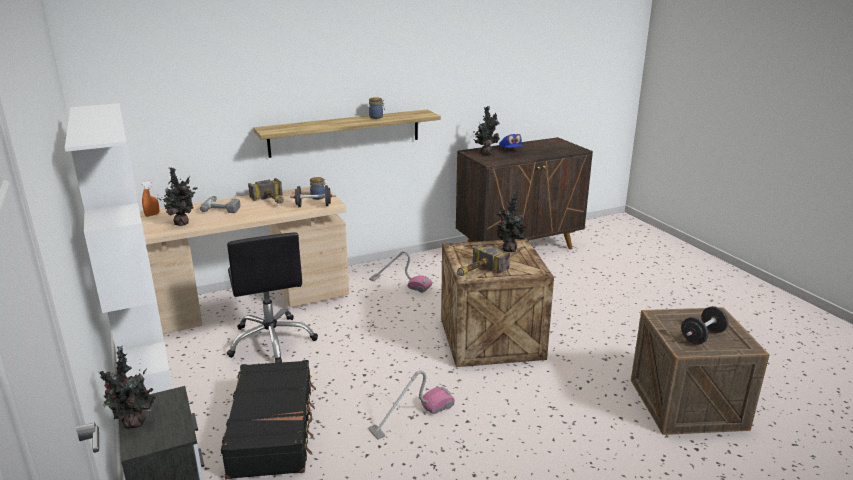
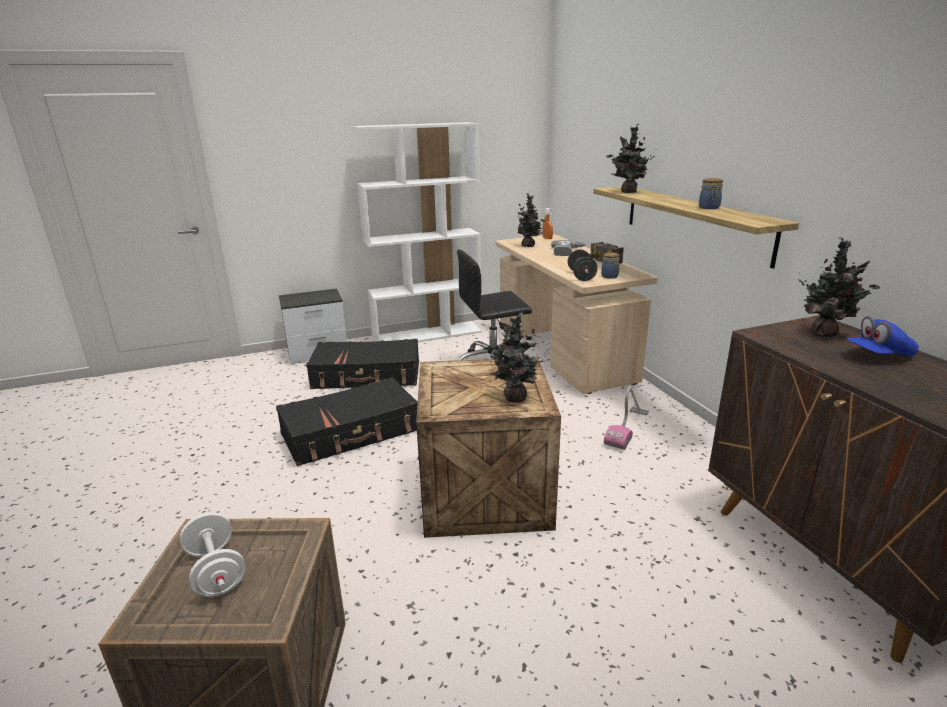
camera: 95 degrees right, 0 degrees up
potted plant [99,346,157,429] -> potted plant moved to [606,124,654,193]
vacuum cleaner [368,370,455,440] -> black suitcase [276,377,418,466]
hammer [457,243,510,276] -> none
black dumbbell [681,306,728,345] -> white dumbbell [180,512,246,597]

